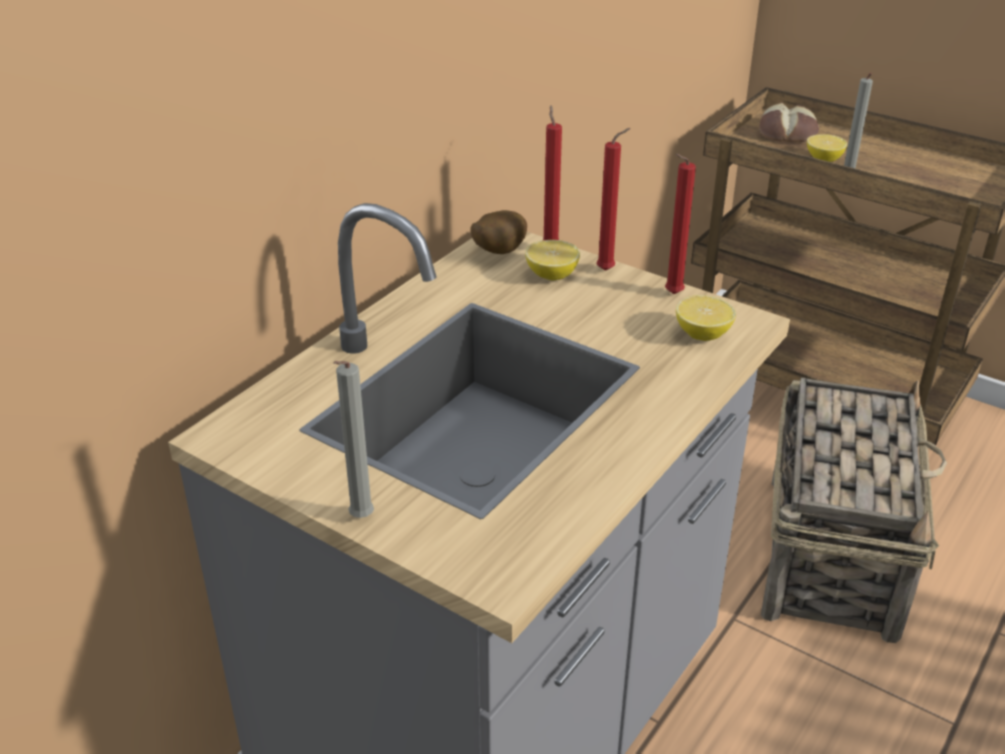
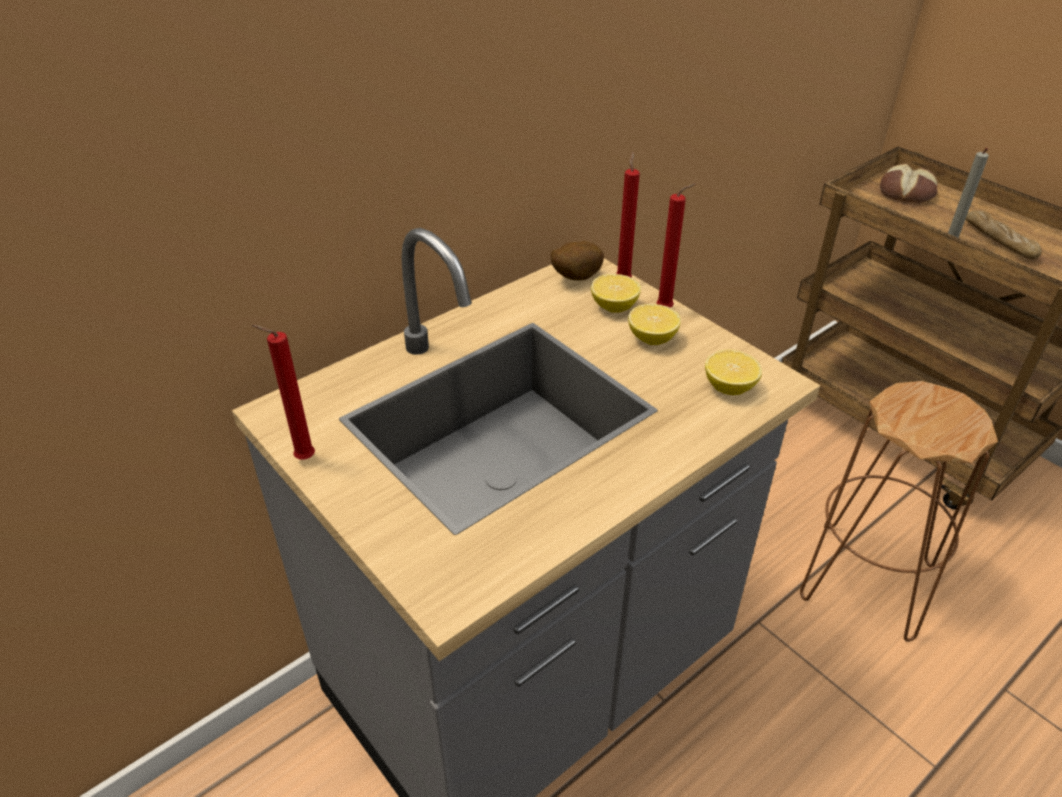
camera: 15 degrees right, 5 degrees up
grey candle [333,361,374,518] -> none
red candle [665,154,696,294] -> red candle moved to [252,325,315,460]
basket [761,378,947,643] -> brown stool [800,381,998,642]
lemon [807,134,847,162] -> lemon moved to [628,304,681,345]
none -> bread [965,211,1042,259]

